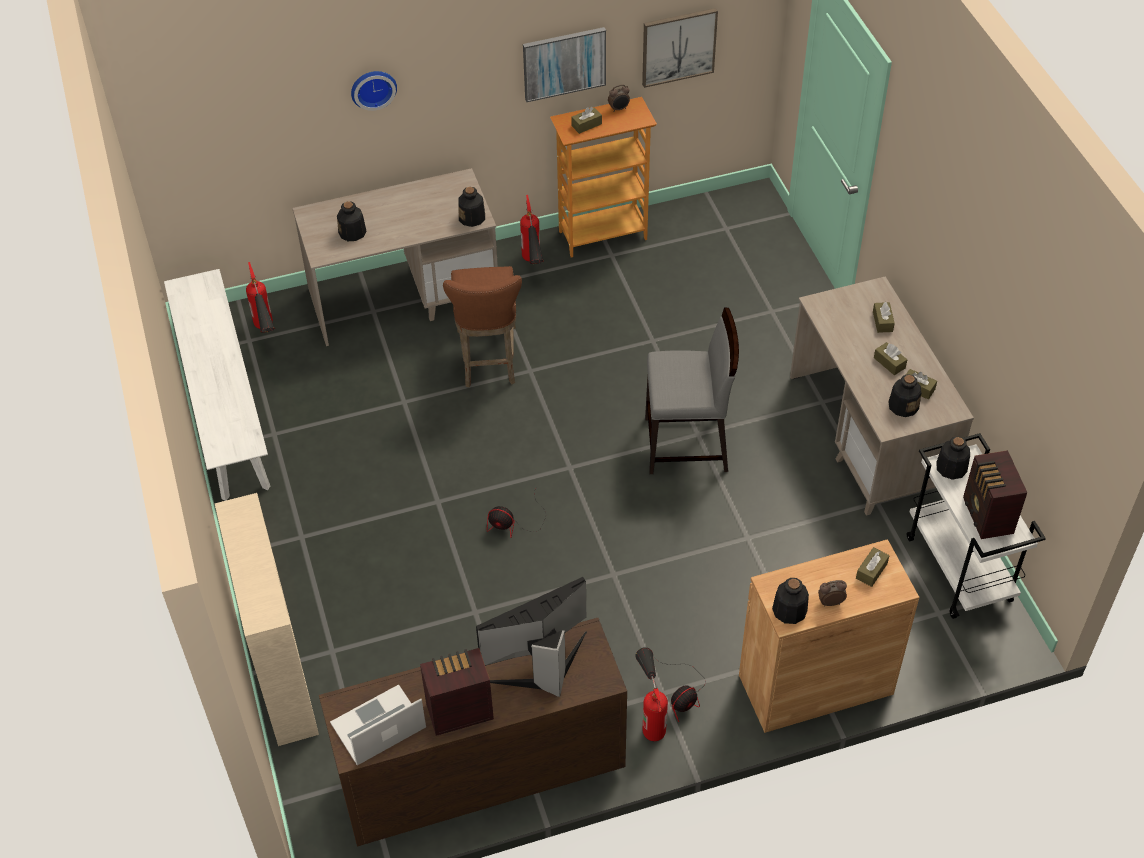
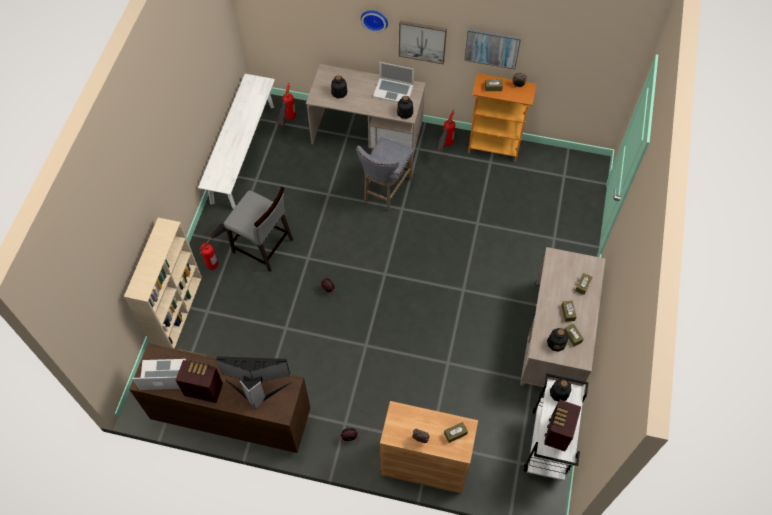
camera: 30 degrees right, 10 degrees up
brown stool [443,266,522,387] -> grey stool [356,137,413,212]
fire extinguisher [636,647,668,741] -> fire extinguisher moved to [200,223,226,270]
picture [642,8,718,88] -> picture moved to [399,21,447,64]
grey chair [645,307,739,474] -> grey chair moved to [224,187,293,272]
bottle [772,578,809,624] -> none
none -> laptop [373,62,414,102]

